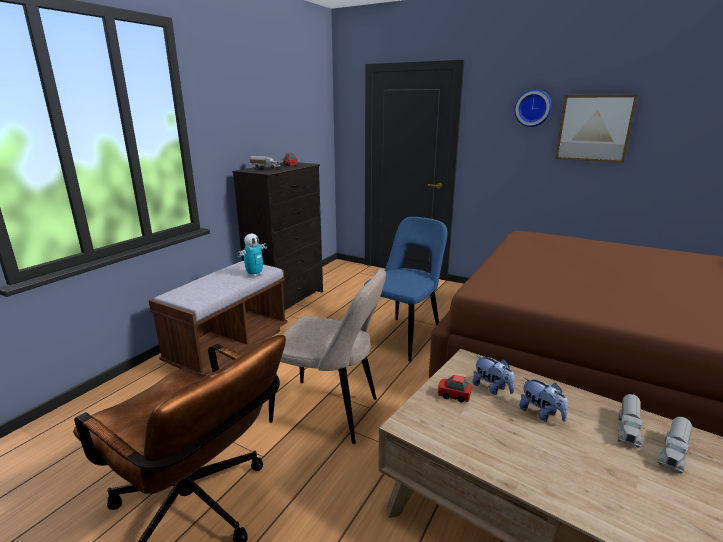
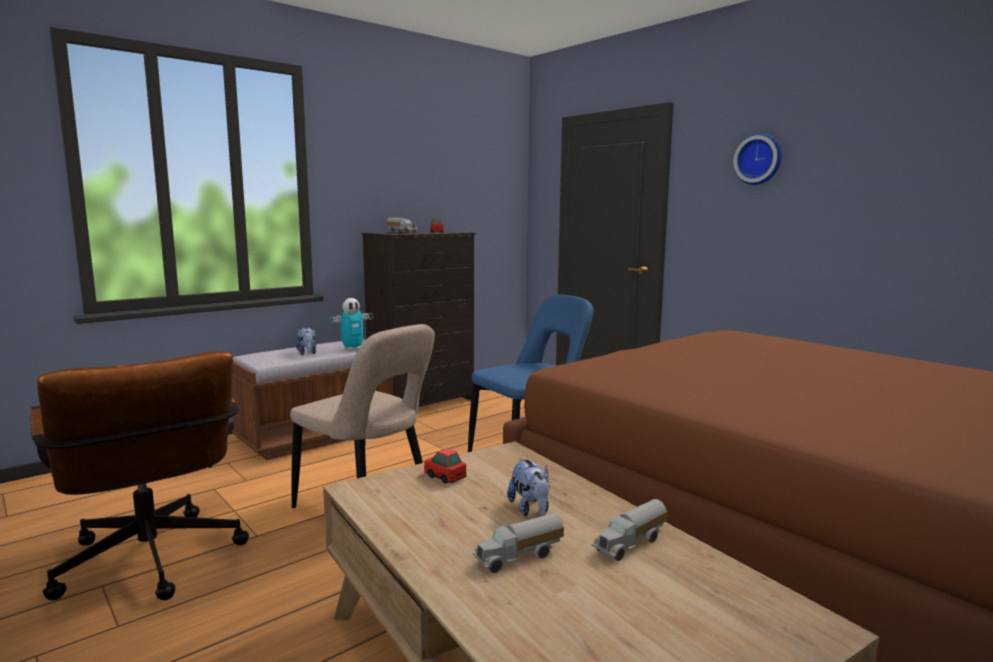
camera: 20 degrees right, 10 degrees down
plush toy [472,356,514,395] -> plush toy moved to [297,327,316,355]
picture [555,94,638,163] -> none
toy truck [658,417,693,473] -> toy truck moved to [473,513,564,573]

